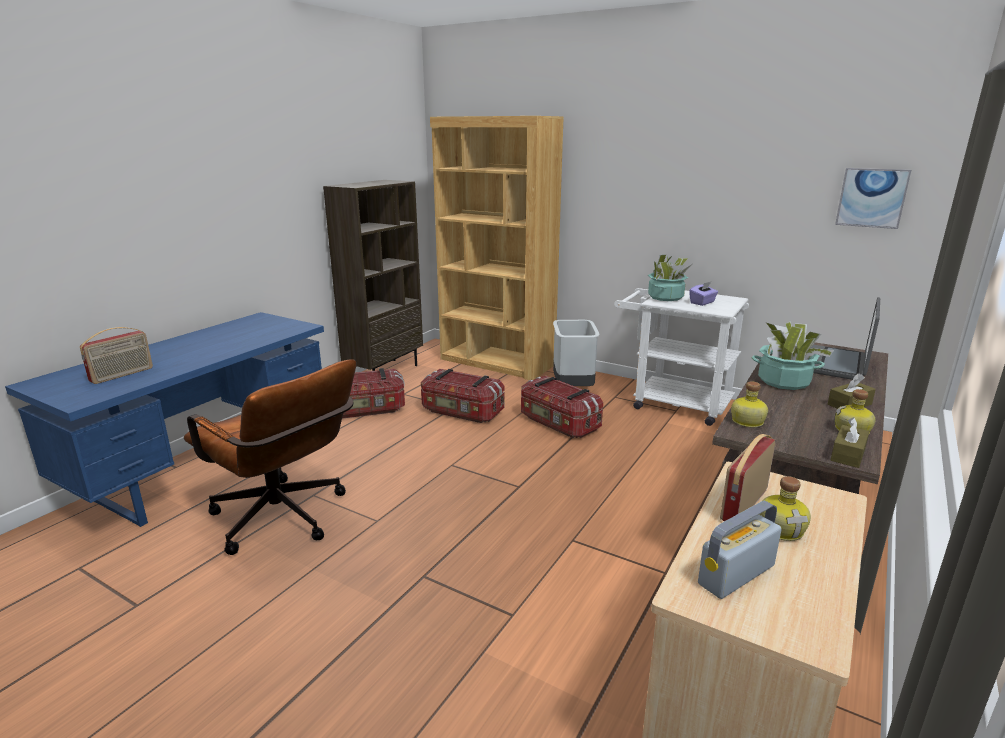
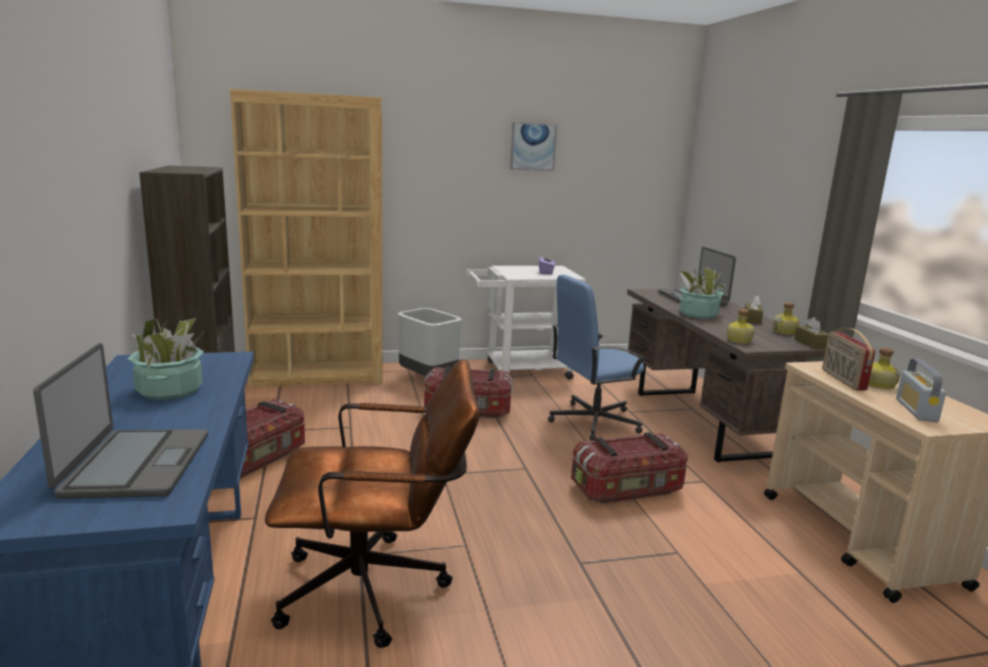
camera: 45 degrees left, 5 degrees down
radio [80,327,153,384] -> laptop [33,343,208,499]
storage box [421,369,504,423] -> storage box moved to [571,432,688,504]
potted plant [648,255,691,301] -> potted plant moved to [128,318,206,400]
picture [835,168,911,229] -> picture moved to [510,122,557,171]
none -> blue office chair [548,275,646,440]

